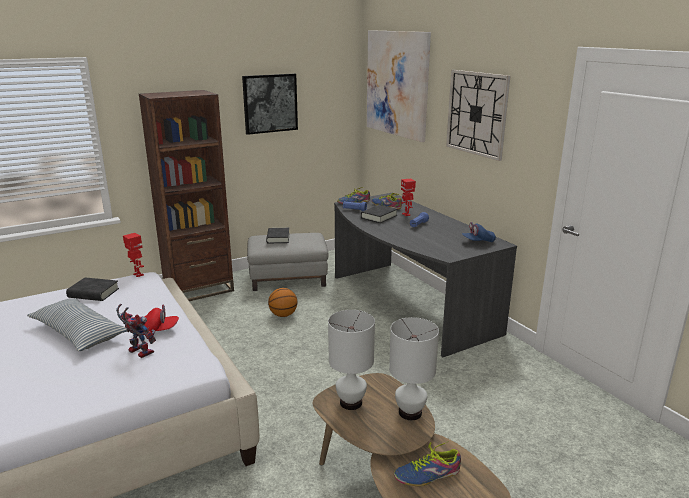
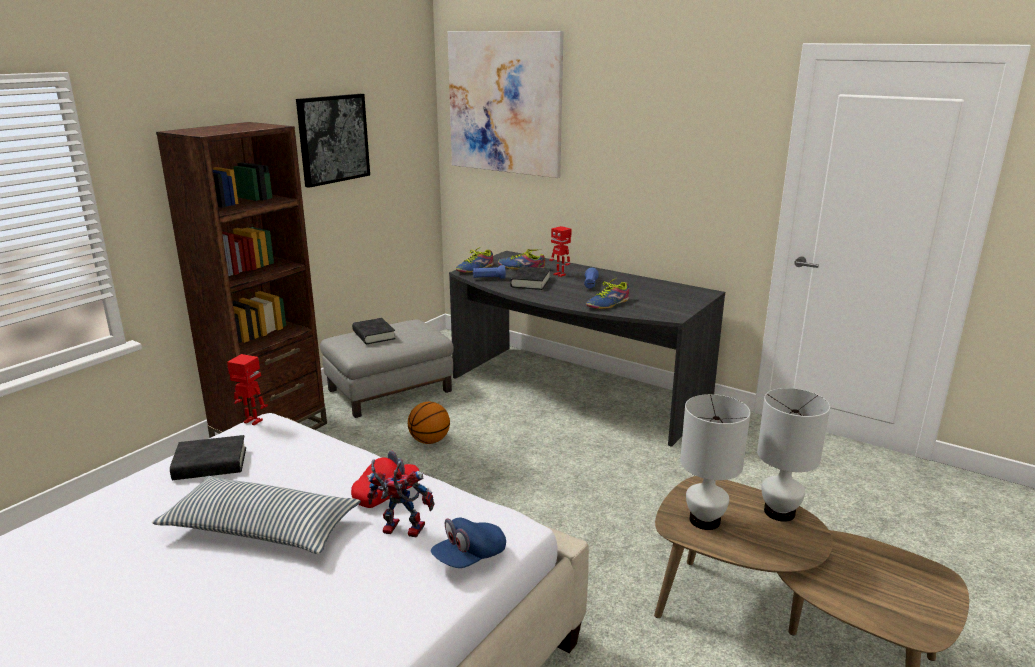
camera: 25 degrees left, 0 degrees up
shoe [394,441,461,486] -> shoe moved to [586,279,629,309]
wall clock [446,70,510,161] -> none
blue cap [462,222,496,242] -> blue cap moved to [431,518,506,568]

